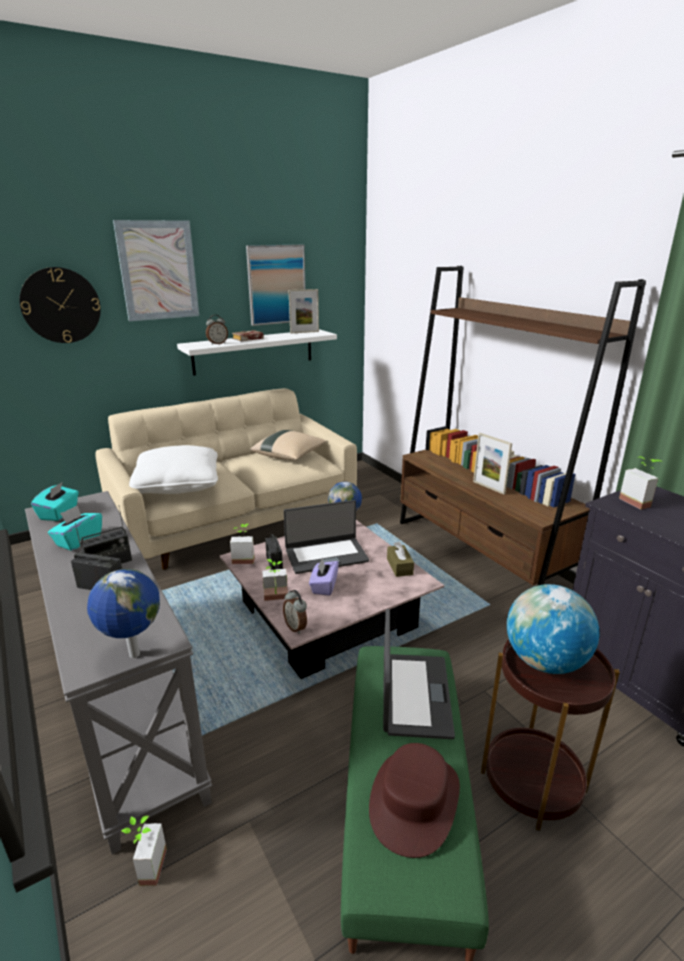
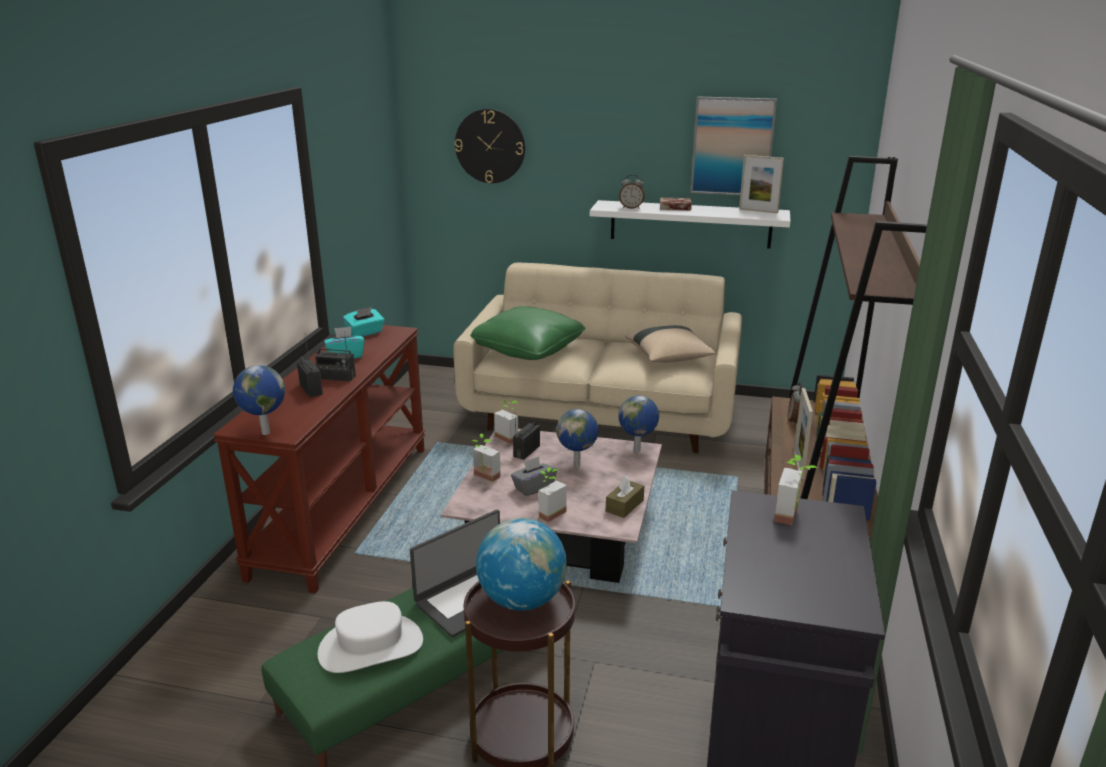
camera: 45 degrees right, 0 degrees up
grey console table [25,491,212,855] -> brown console table [213,325,425,594]
picture [113,220,199,321] -> none
potted plant [121,816,167,886] -> potted plant moved to [539,467,567,522]
white pillow [129,445,218,494] -> green pillow [470,306,585,360]
alarm clock [283,590,307,634] -> alarm clock moved to [788,382,803,425]
laptop [284,500,369,574] -> globe [557,409,598,467]
purple tissue box [309,558,339,596] -> grey tissue box [511,456,557,496]
brown hat [369,743,460,858] -> white hat [318,601,423,673]

